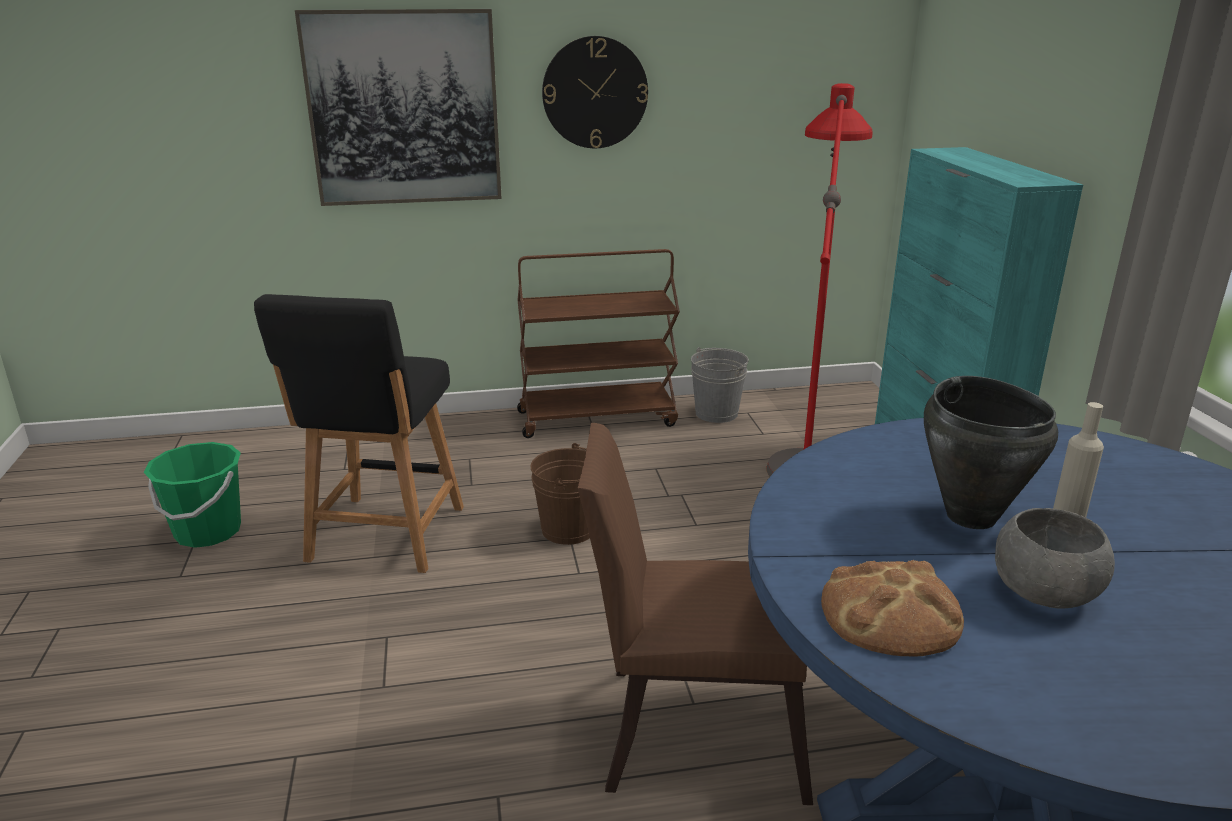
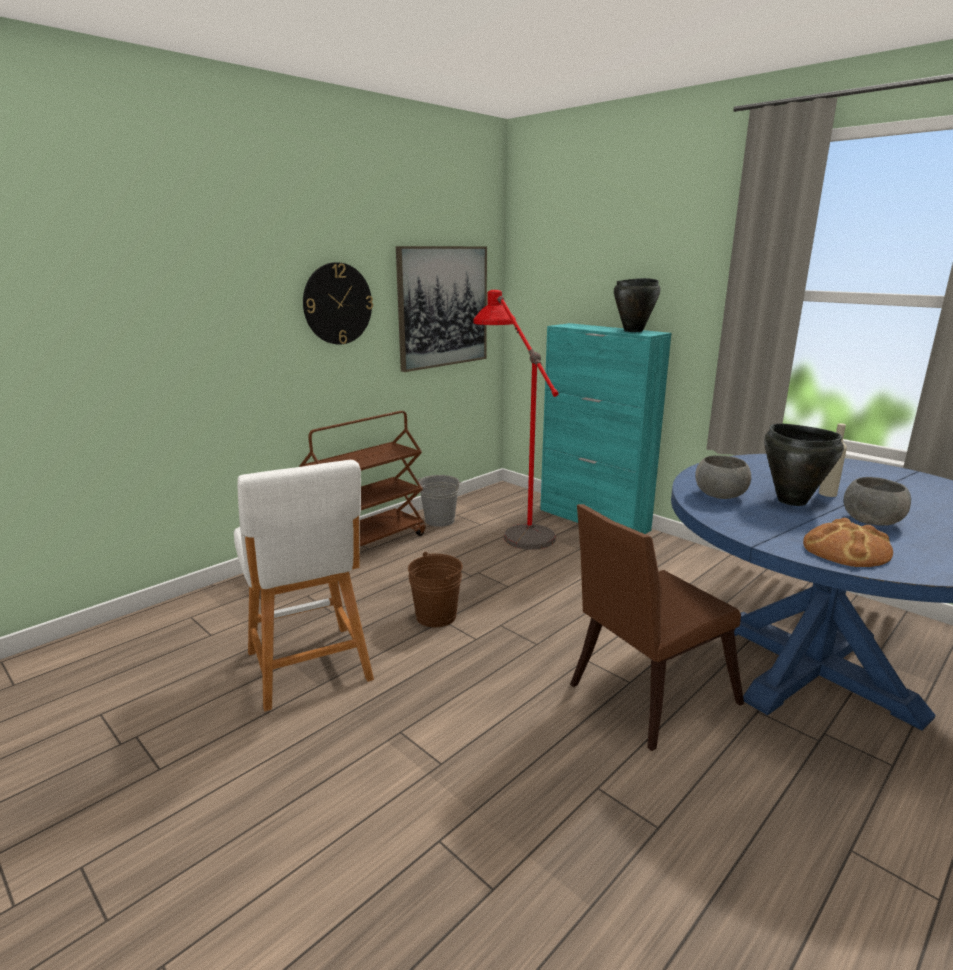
camera: 35 degrees left, 5 degrees down
green bucket [144,442,241,548] -> none
black stool [254,294,464,573] -> white stool [234,460,374,711]
picture [295,9,502,206] -> picture moved to [396,246,487,372]
none -> black cooking pot [614,278,660,332]
none -> grey bowl [695,455,752,499]

